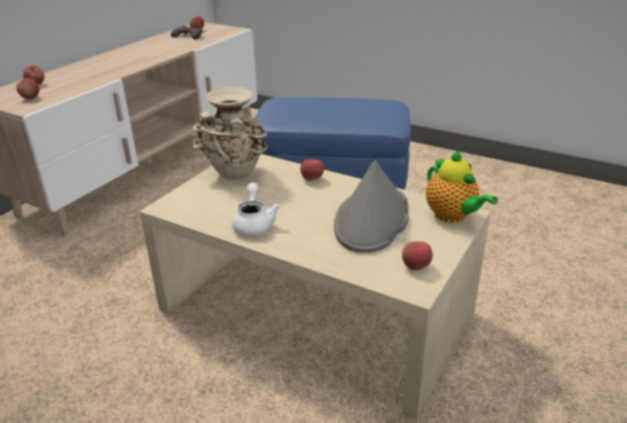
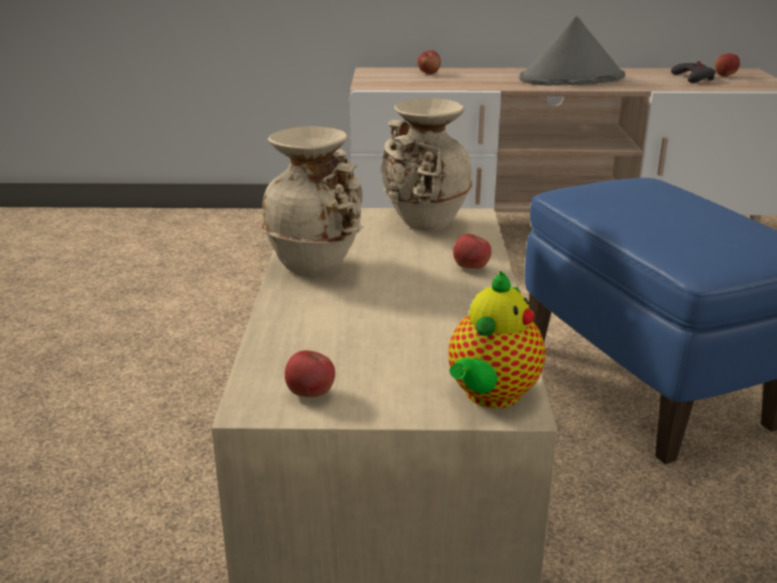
camera: 60 degrees right, 5 degrees down
apple [16,78,39,99] -> none
white teapot [232,183,281,236] -> beige vase [261,126,364,277]
grey hat [334,160,409,253] -> grey hat moved to [519,16,625,85]

